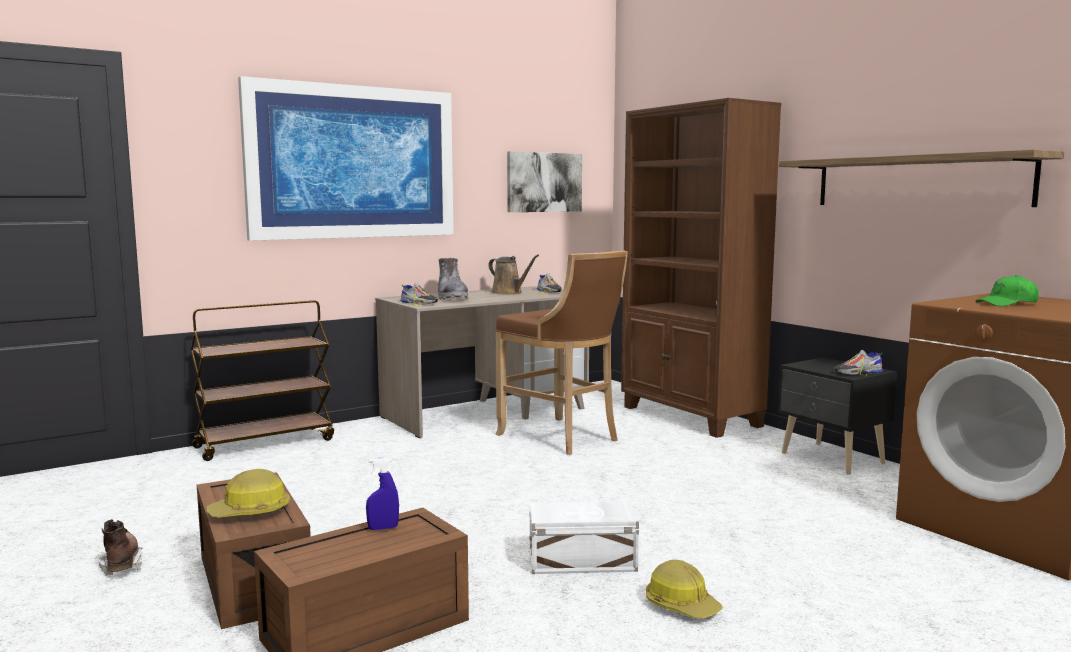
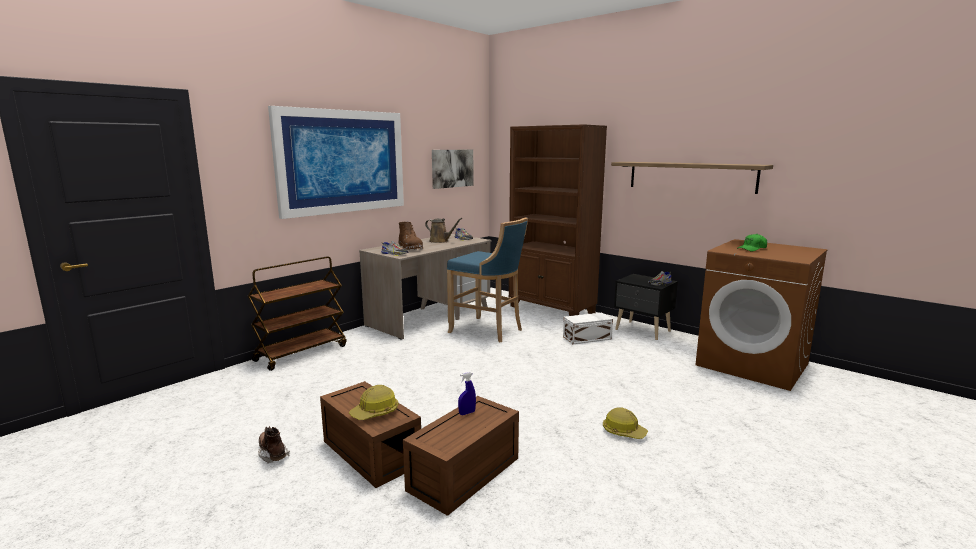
camera: 15 degrees left, 5 degrees up
grey boot [438,258,468,300] -> brown boot [399,222,423,250]
brown stool [495,250,628,455] -> blue stool [447,217,528,342]
white storage box [529,501,639,574] -> white storage box moved to [563,313,613,344]

